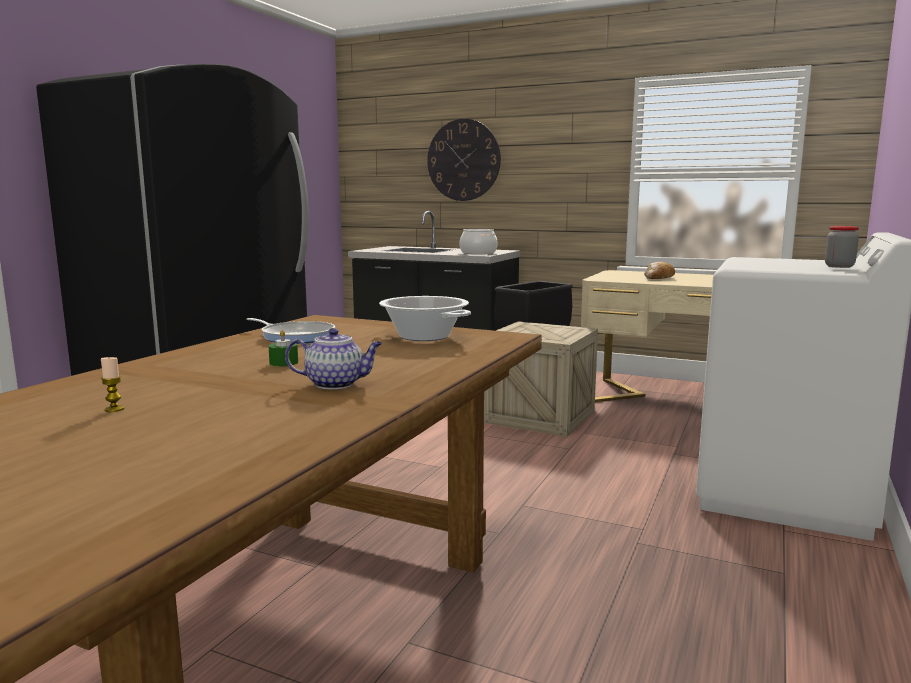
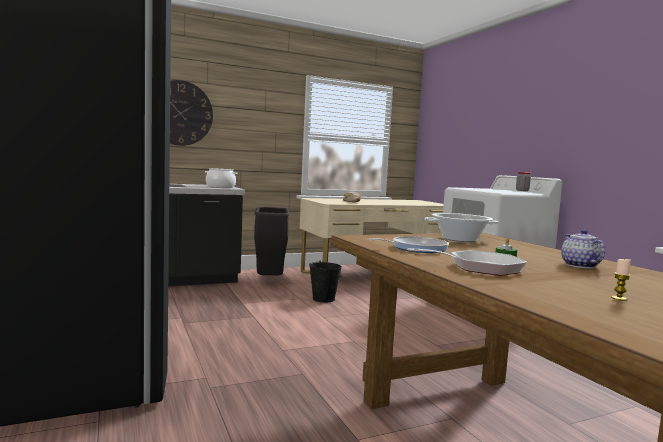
camera: 50 degrees left, 5 degrees down
teapot [285,328,382,389] -> teapot turned 45 degrees counterclockwise [561,230,605,268]
crate [484,321,598,437] -> black bucket [310,261,342,303]
none -> frying pan [407,248,527,276]

